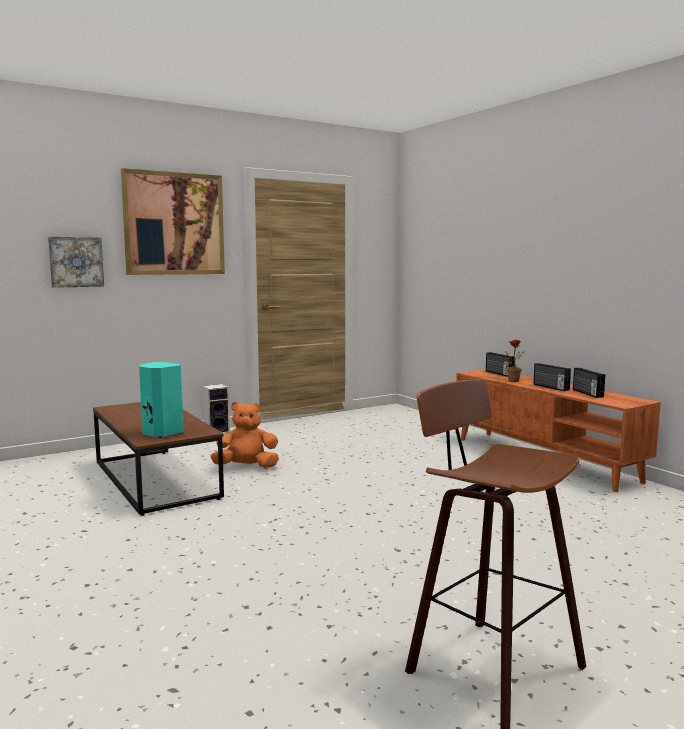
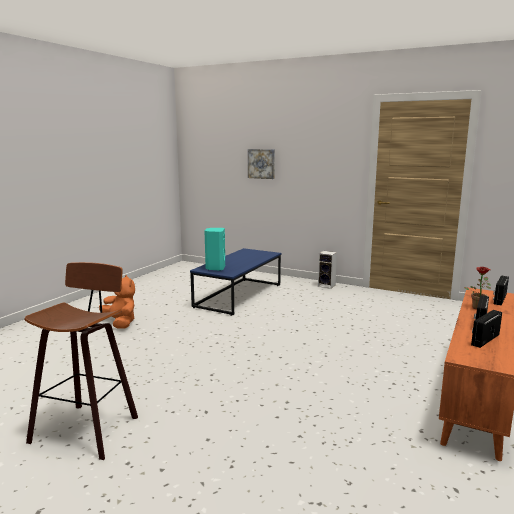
camera: 60 degrees right, 5 degrees up
brown coffee table [93,402,224,516] -> blue coffee table [190,248,281,316]
picture [121,168,225,275] -> none
orange plush toy [210,402,279,468] -> orange plush toy moved to [99,275,135,329]

